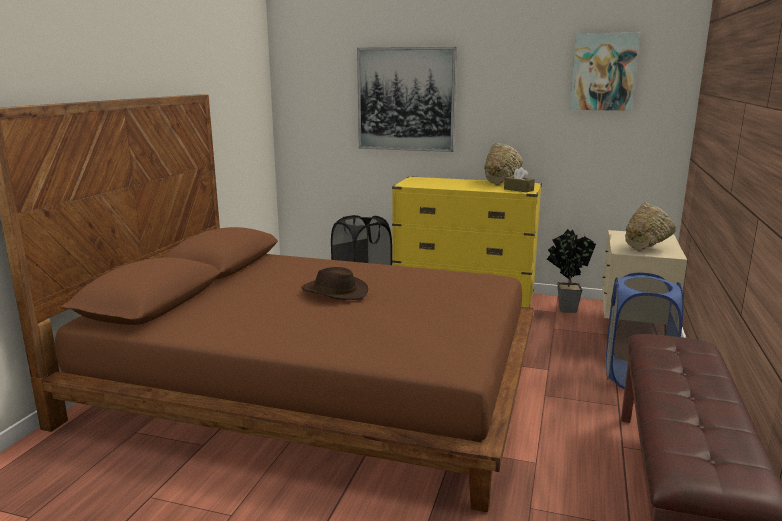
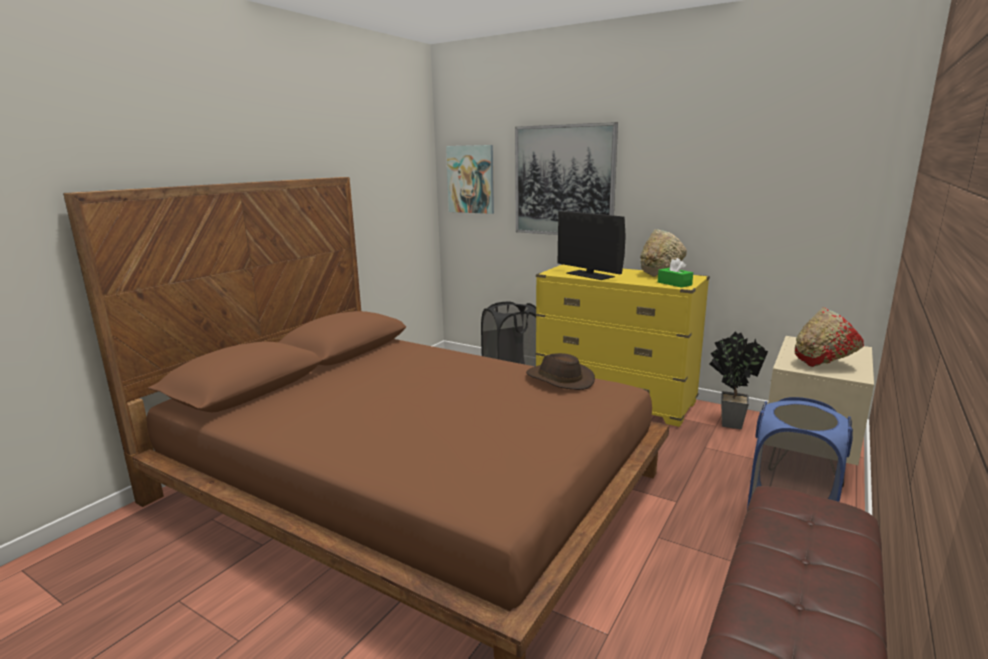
camera: 15 degrees right, 0 degrees up
brown hat [301,267,368,300] -> brown hat moved to [526,353,595,390]
brown tissue box [504,167,535,192] -> green tissue box [658,258,693,288]
picture [570,33,639,111] -> picture moved to [446,145,494,214]
beige bowl [625,202,676,251] -> red bowl [795,307,864,367]
none -> monitor [558,211,626,280]

